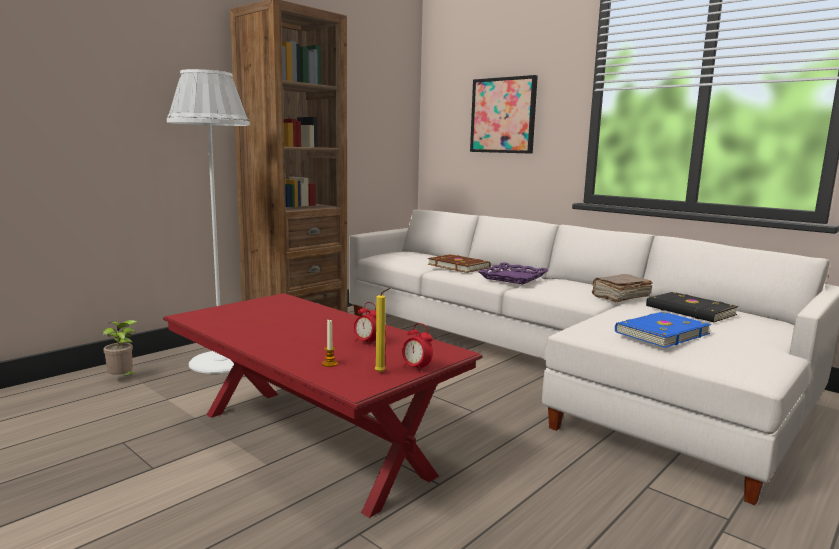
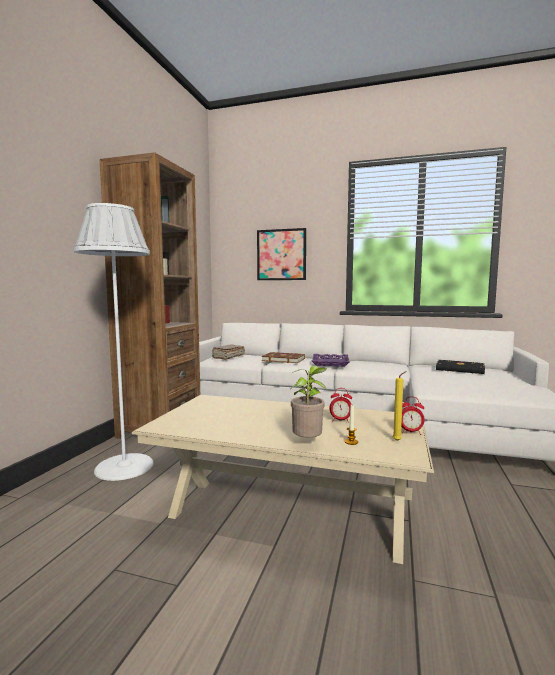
camera: 25 degrees left, 5 degrees down
potted plant [103,320,137,375] -> potted plant moved to [290,366,326,438]
red coffee table [163,293,483,518] -> beige coffee table [132,395,434,564]
brown book [592,274,653,302] -> brown book moved to [212,344,245,360]
blue book [615,312,711,348] -> none

